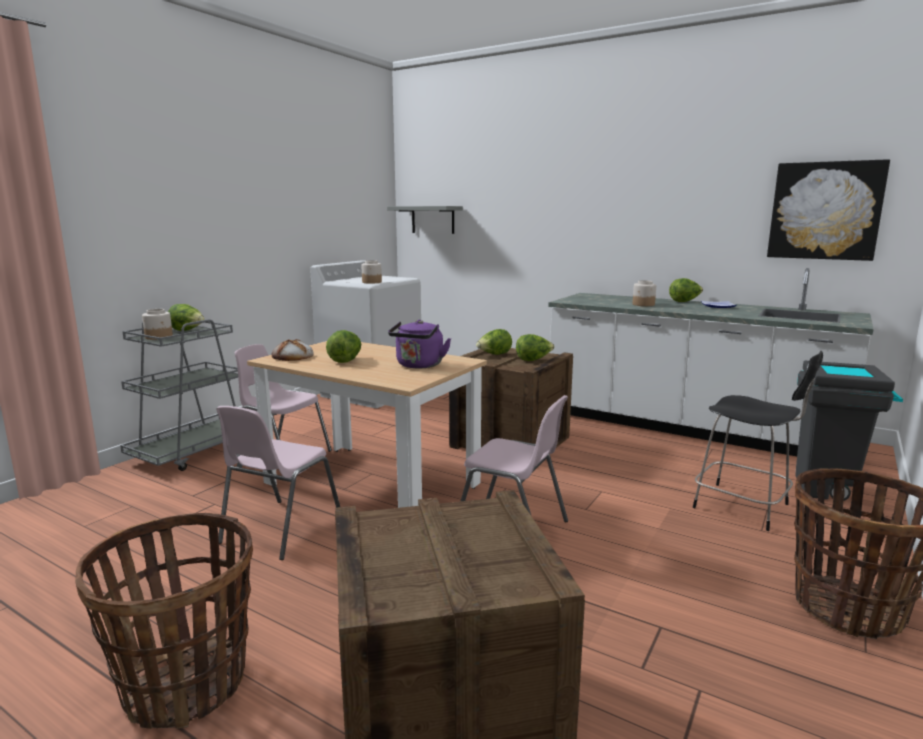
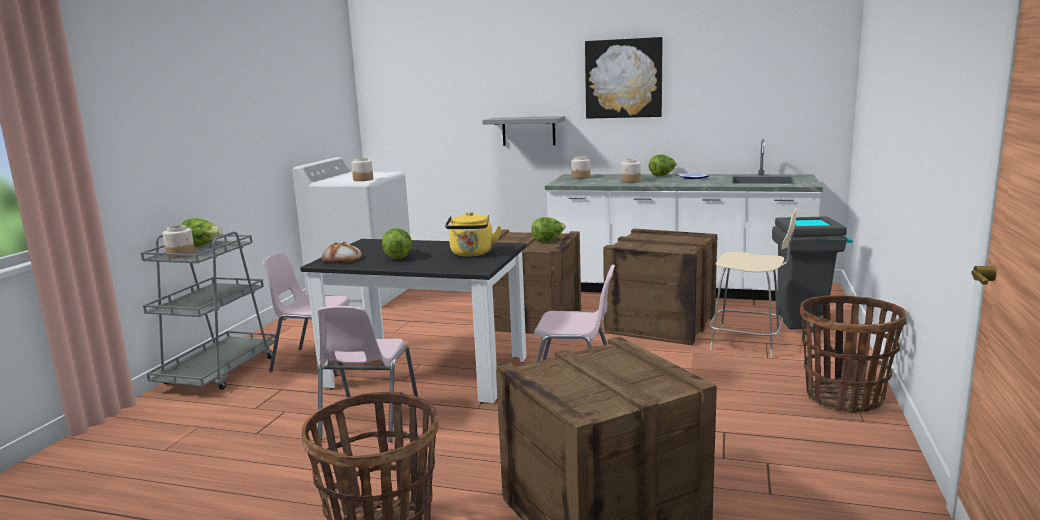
camera: 15 degrees left, 0 degrees up
beige dining table [247,341,487,508] -> black dining table [300,239,526,404]
grey shelf [387,206,463,234] -> grey shelf moved to [482,116,565,146]
purple kettle [388,320,451,368] -> yellow kettle [445,212,501,257]
lettuce [476,329,512,355] -> none
black stool [693,351,823,531] -> beige stool [709,208,797,358]
picture [767,159,890,261] -> picture moved to [585,37,663,119]
none -> jar [571,156,590,179]
none -> crate [603,228,717,345]

